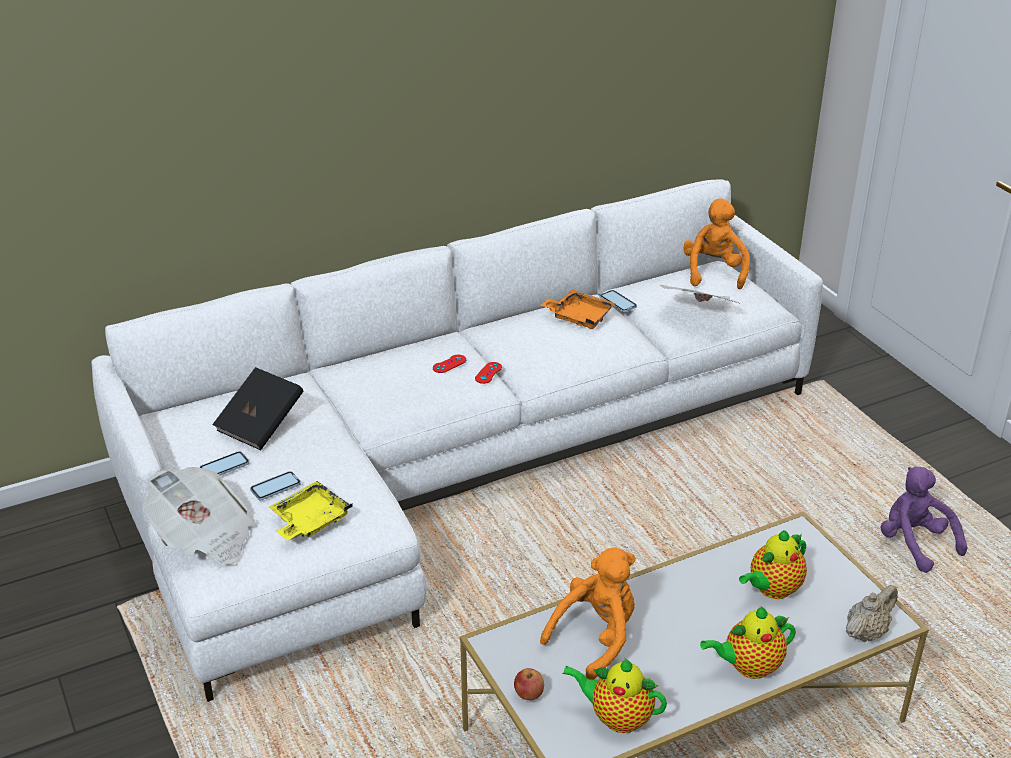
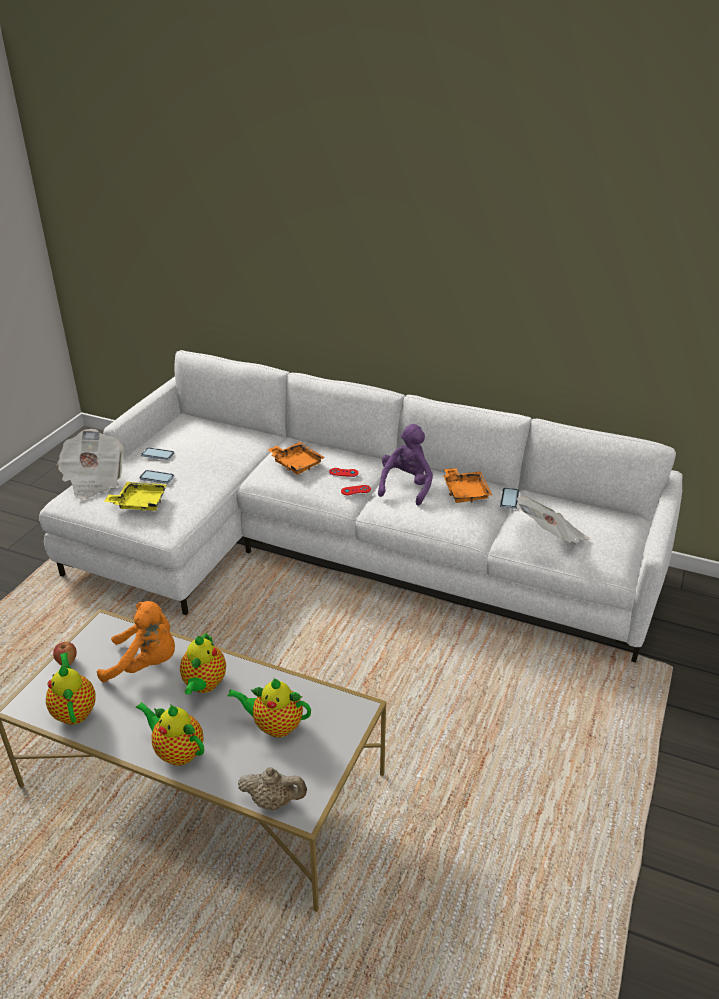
camera: 50 degrees right, 0 degrees up
black book [212,367,303,450] -> none
orange plush toy [684,199,750,289] -> none
purple plush toy [880,467,967,573] -> purple plush toy moved to [378,424,433,506]
none -> teapot [180,632,226,695]
none -> orange tray [268,442,325,475]

